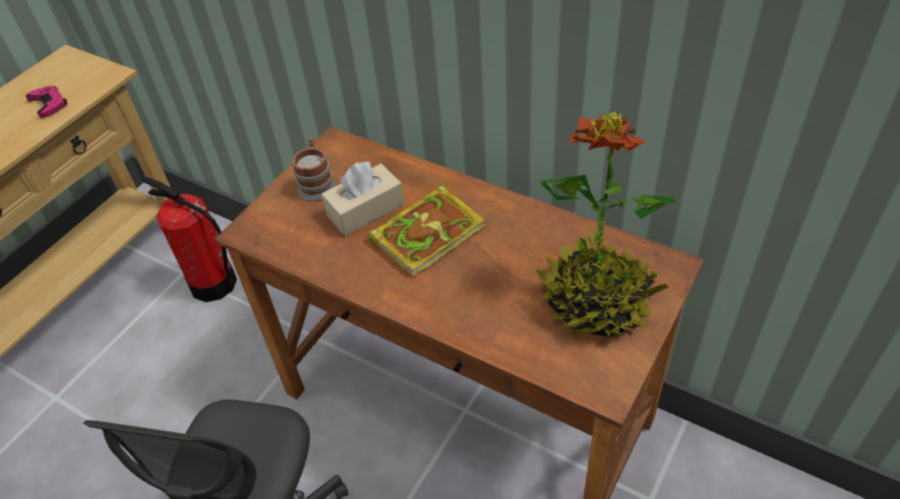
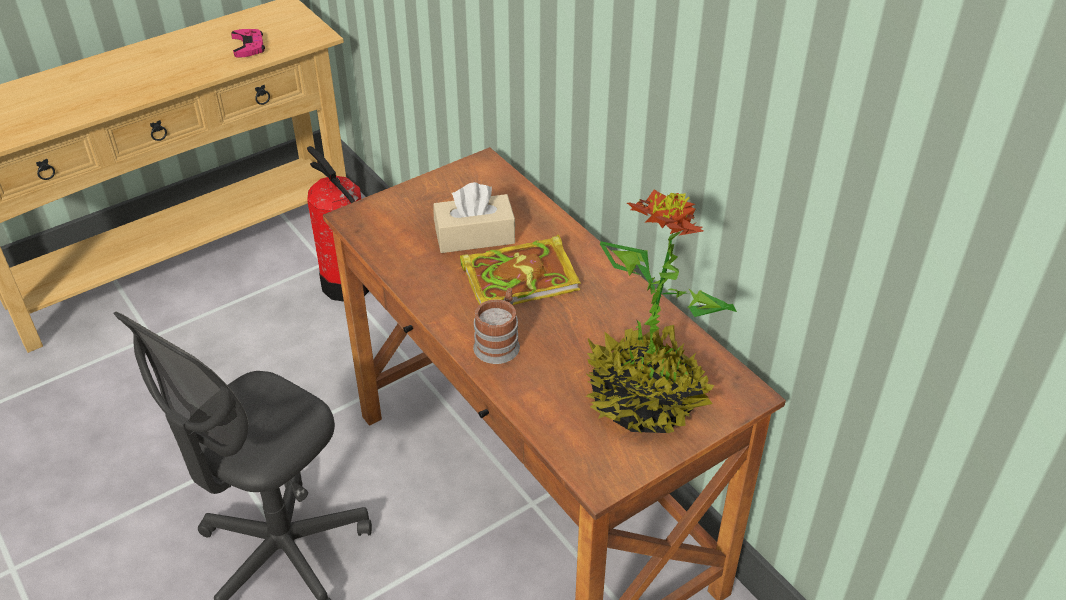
camera: 20 degrees right, 5 degrees down
mug [292,138,335,201] -> mug moved to [473,288,520,364]

